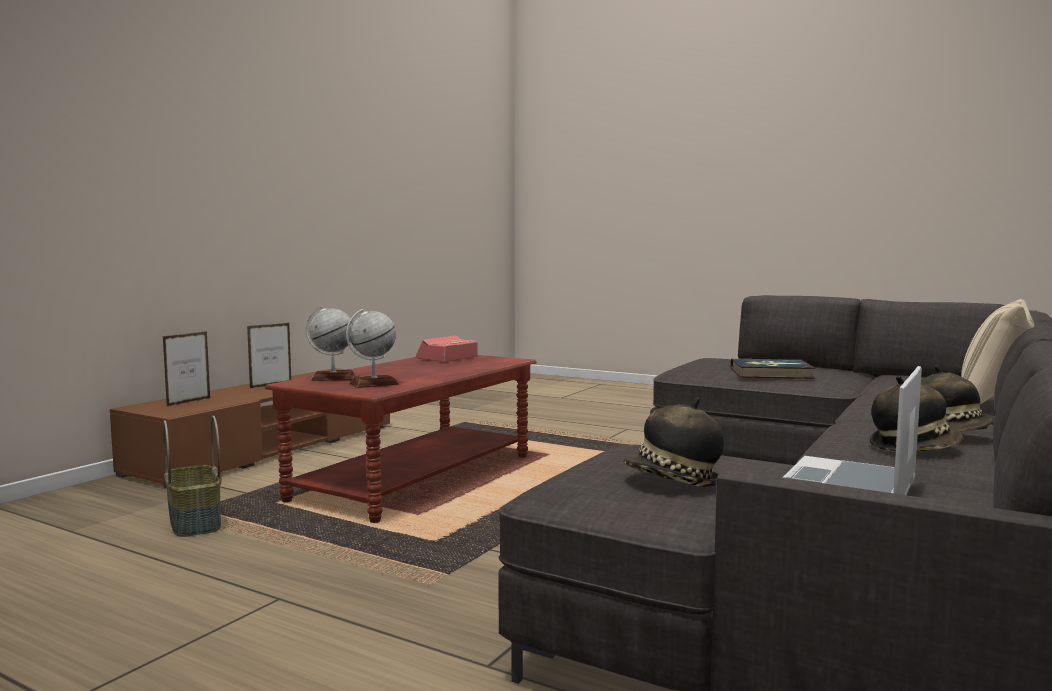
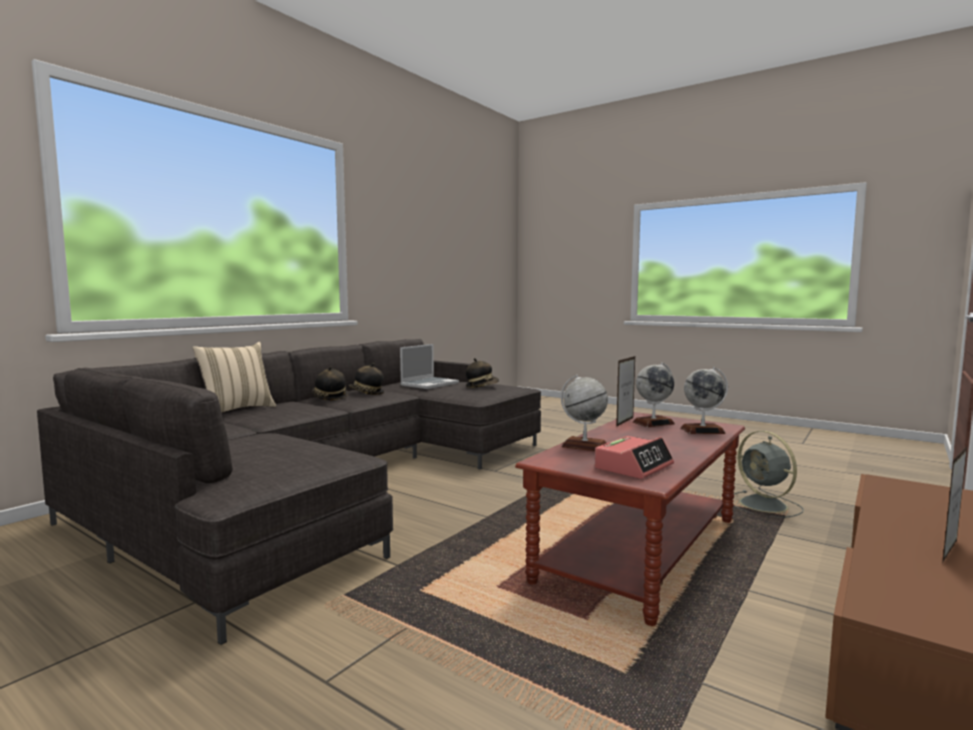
camera: 175 degrees left, 0 degrees up
picture frame [162,331,210,407] -> picture frame moved to [616,356,635,427]
basket [163,416,222,537] -> grey fan [734,431,804,518]
book [731,359,816,379] -> none
none -> globe [561,374,608,451]

